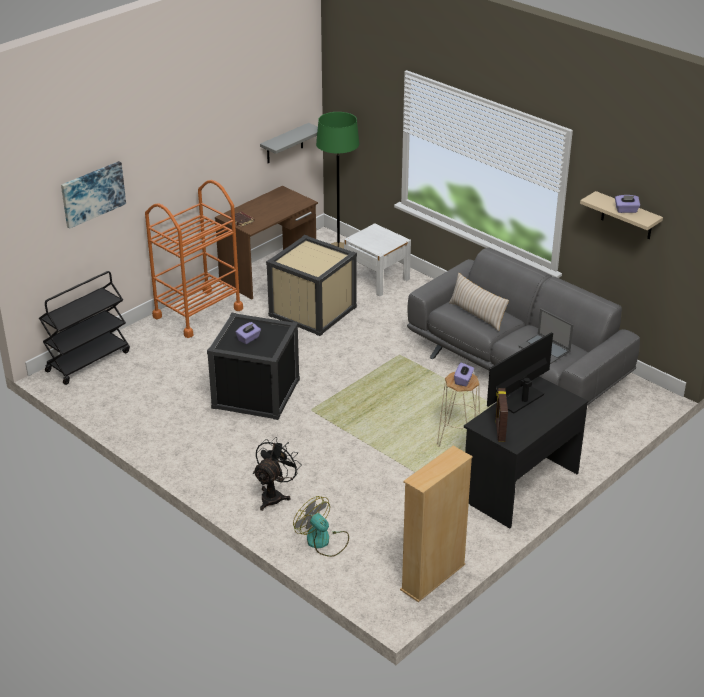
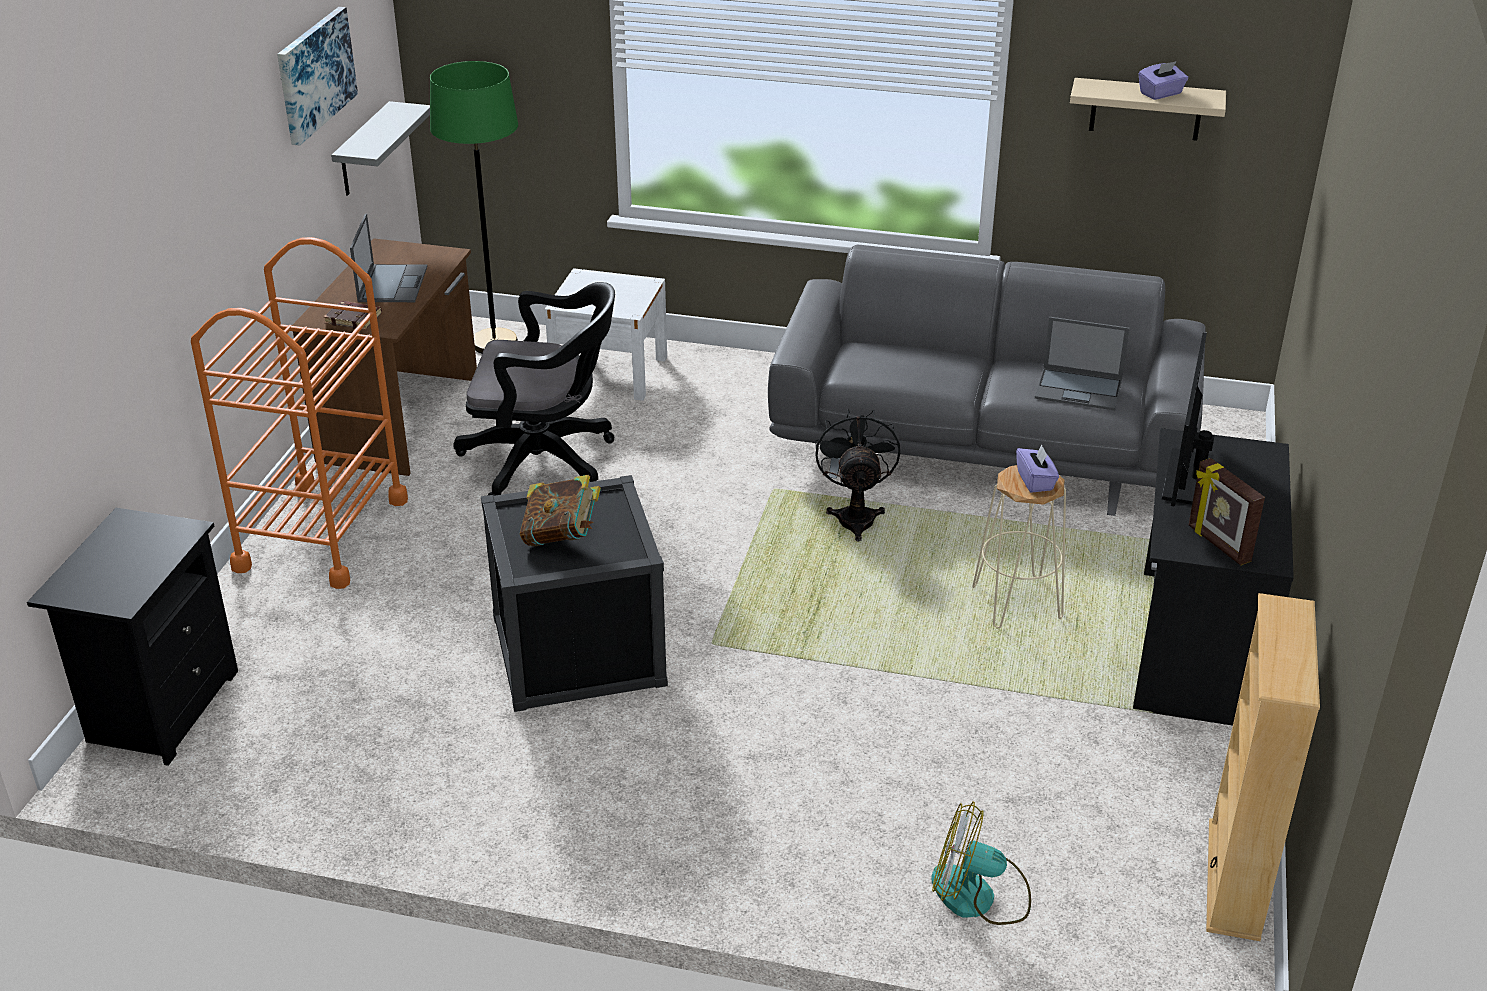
camera: 30 degrees left, 0 degrees up
black cart [39,271,130,385] -> black nightstand [27,508,238,766]
picture [61,161,126,228] -> picture moved to [277,7,358,146]
purple tissue box [236,322,261,344] -> book [520,475,601,546]
black fan [253,437,302,511] -> black fan moved to [815,409,900,541]
beige storage box [266,235,357,336] -> black office chair [453,282,615,496]
beige pillow [449,273,509,331] -> none
none -> laptop [350,214,427,302]

